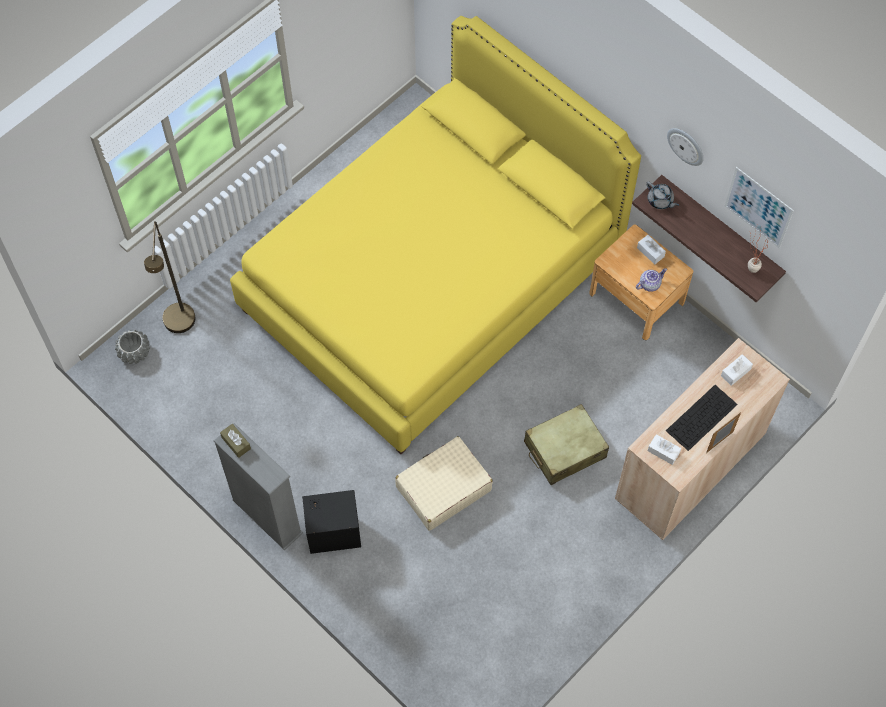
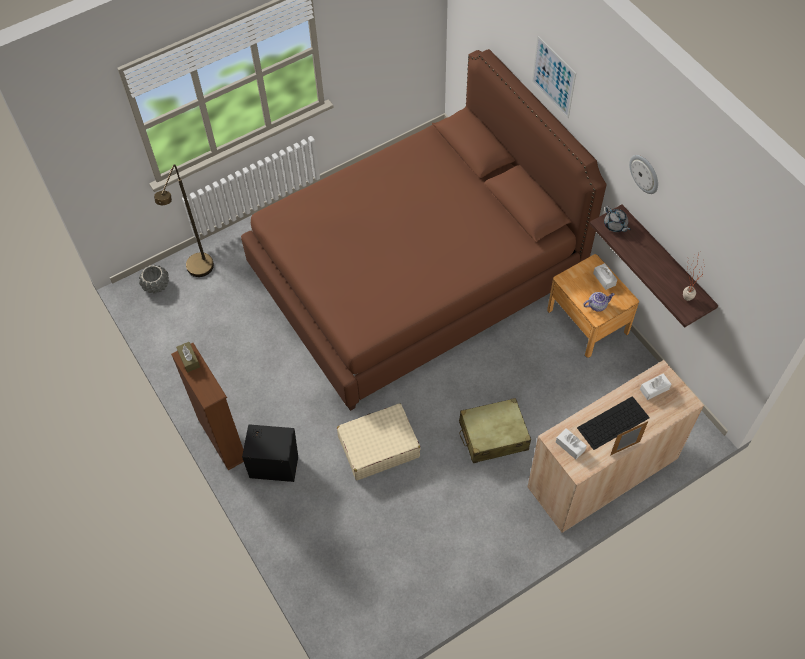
camera: 15 degrees right, 5 degrees down
grey bookcase [214,423,303,550] -> brown bookcase [171,343,244,470]
yellow bed [230,16,641,454] -> brown bed [241,49,607,411]
picture [725,167,794,248] -> picture moved to [532,36,576,118]

